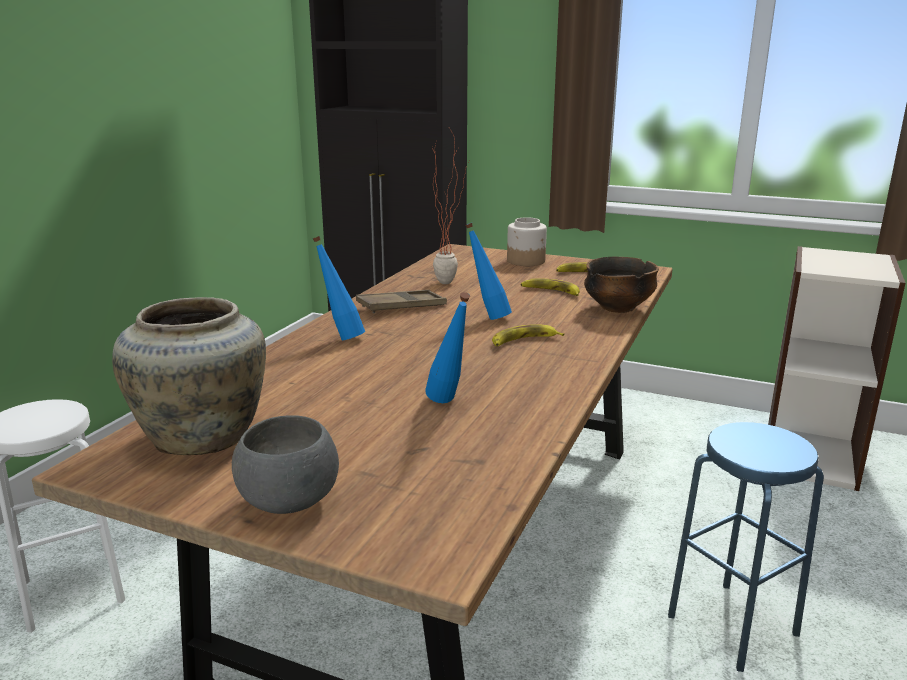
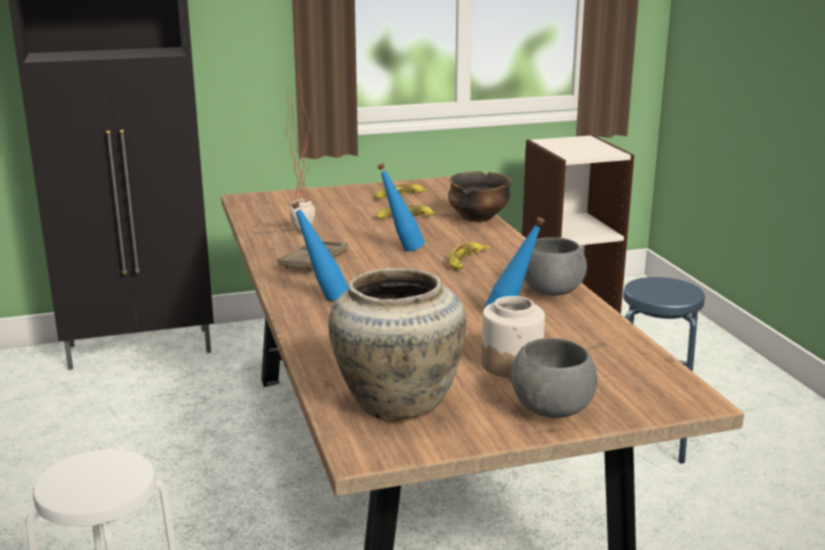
camera: 40 degrees left, 0 degrees up
jar [507,217,547,266] -> jar moved to [481,296,545,378]
none -> grey bowl [524,237,587,296]

